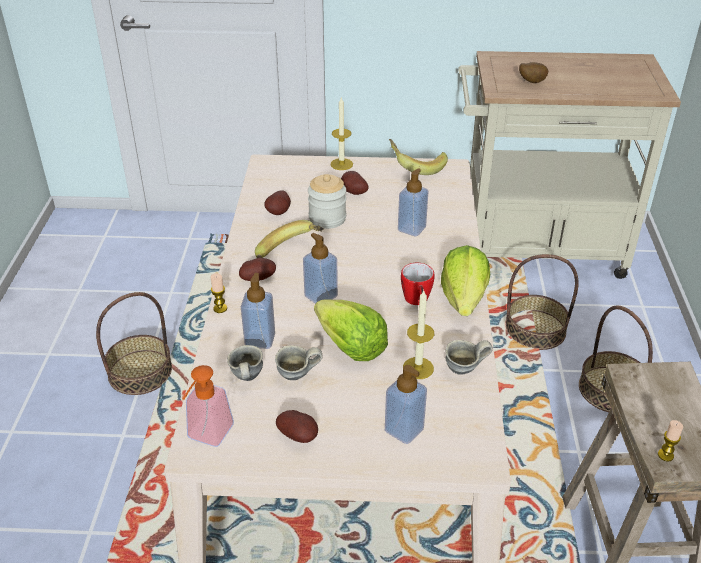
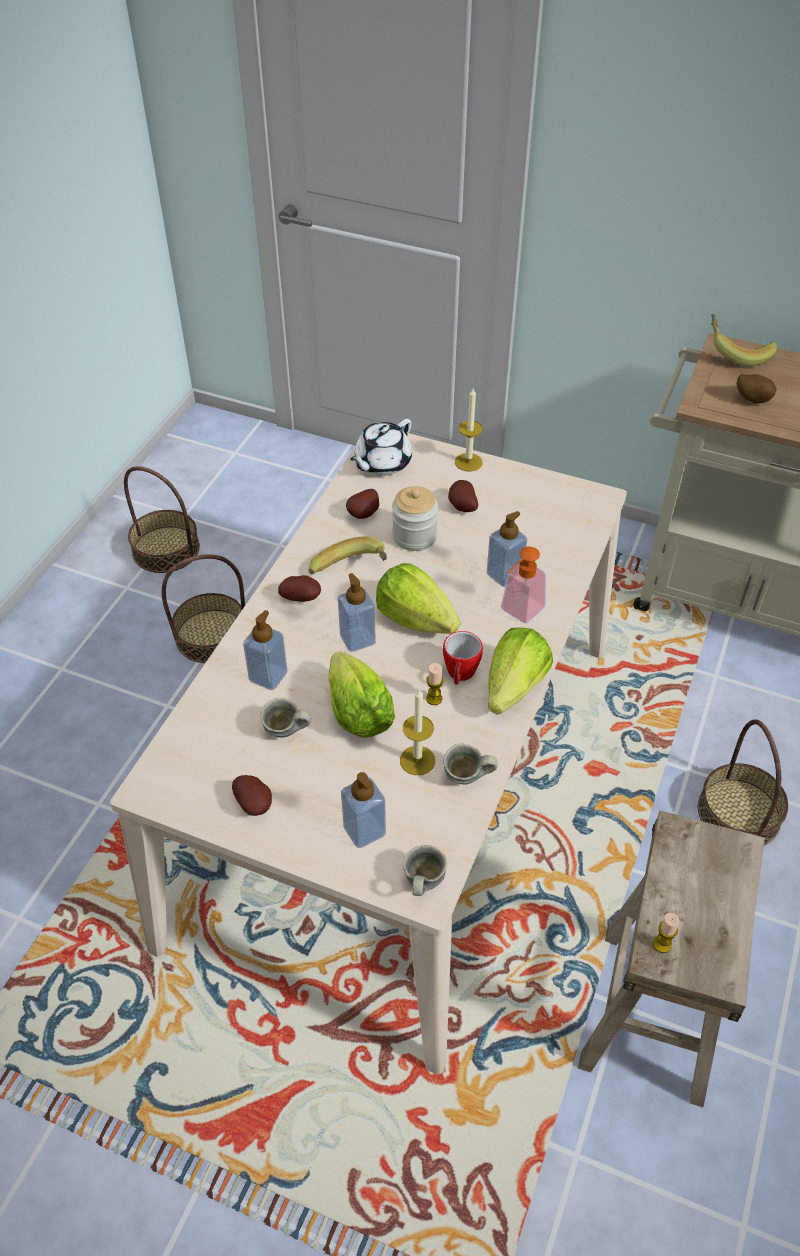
camera: 20 degrees right, 10 degrees up
soap dispenser [183,365,234,447] -> soap dispenser moved to [501,547,546,623]
candle [211,273,227,313] -> candle moved to [426,663,444,705]
grey mug [227,345,263,381] -> grey mug moved to [403,845,447,896]
banana [389,139,448,175] -> banana moved to [711,314,777,366]
basket [506,254,579,350] -> basket moved to [124,466,200,573]
none -> white teapot [350,419,412,475]
none -> lettuce [376,563,461,634]

